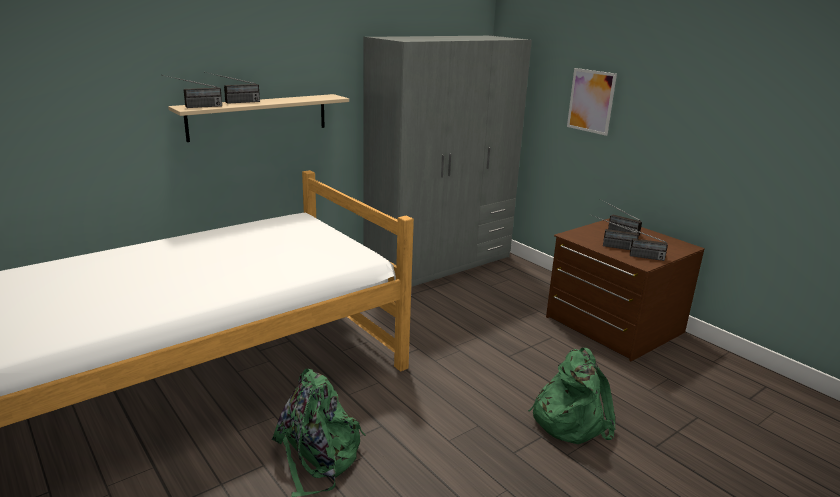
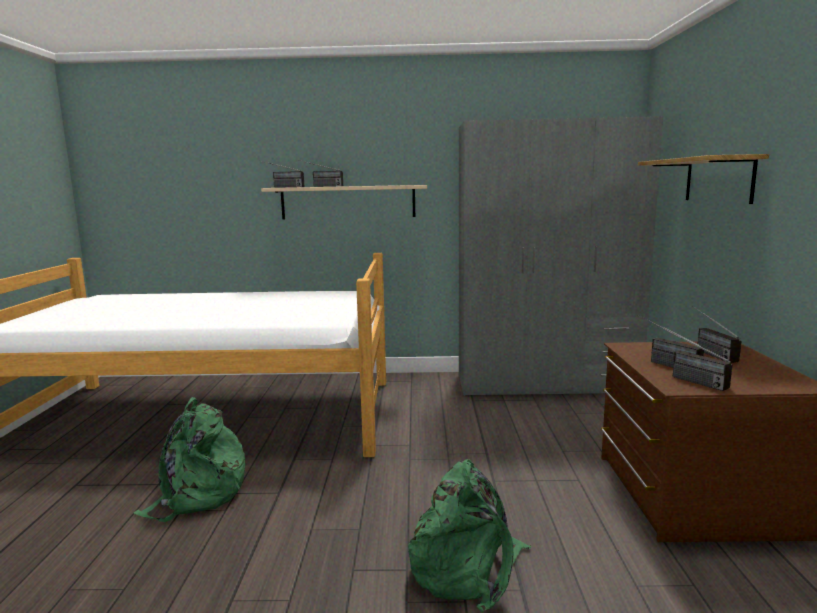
camera: 40 degrees right, 10 degrees down
picture [567,68,617,136] -> shelf [638,154,769,204]

